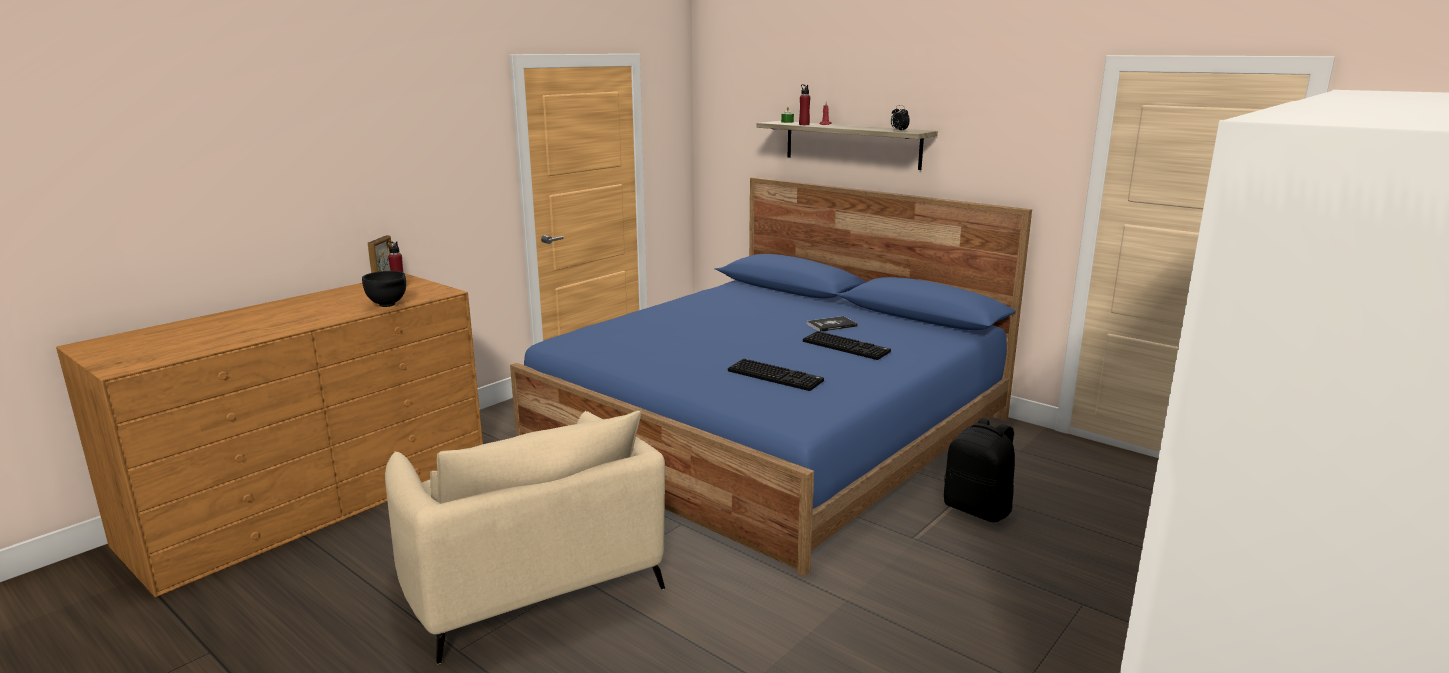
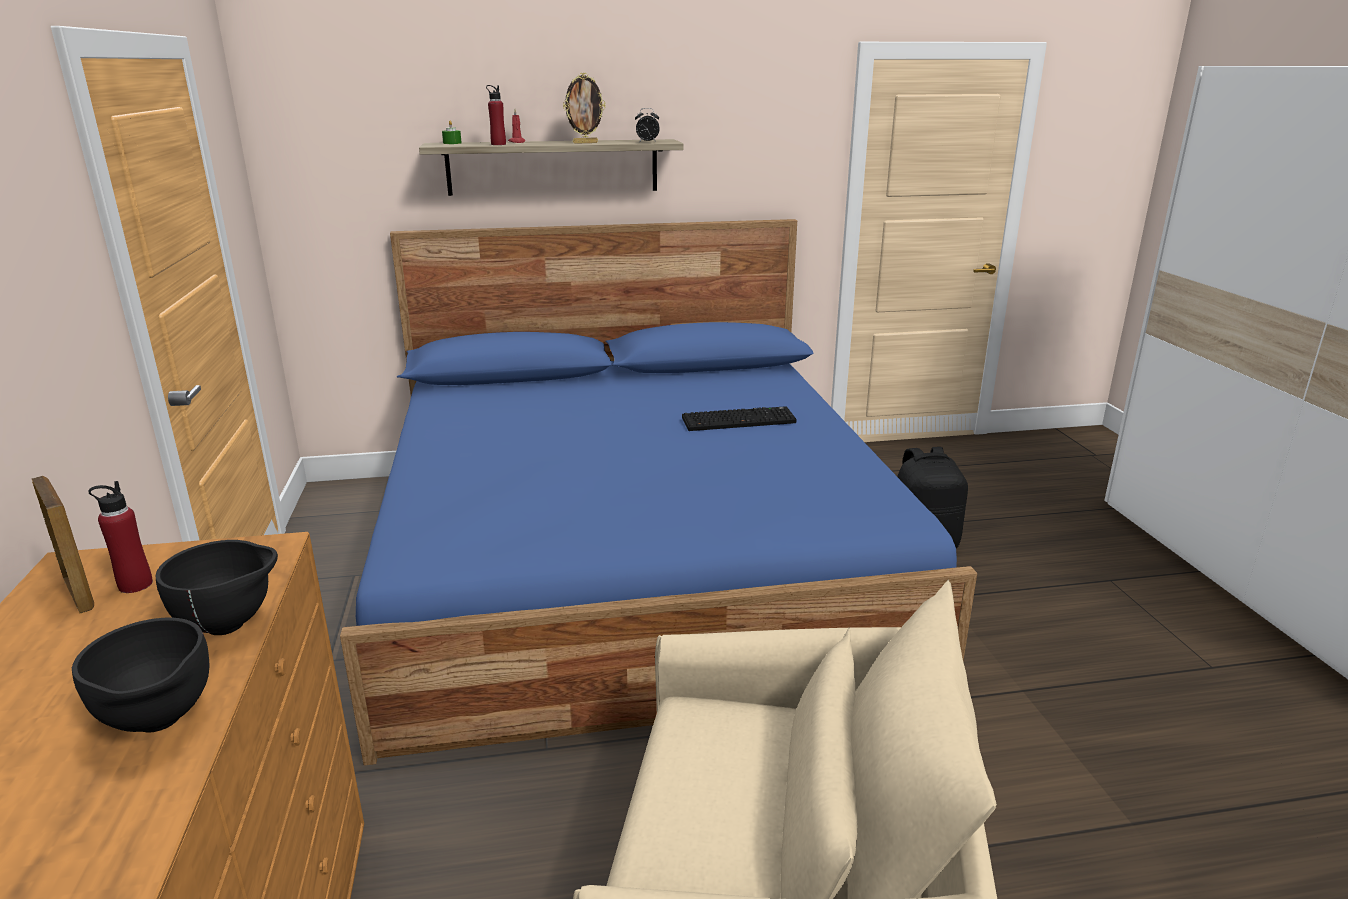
camera: 50 degrees left, 5 degrees up
keyboard [728,359,824,391] -> none
book [807,316,858,332] -> none
none -> black bowl [72,618,209,732]
none -> picture frame [563,73,606,144]

